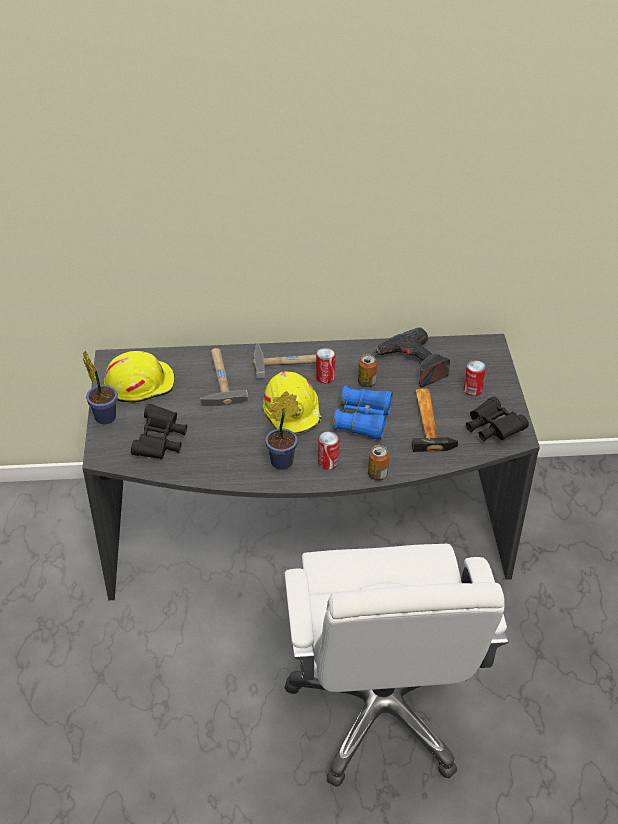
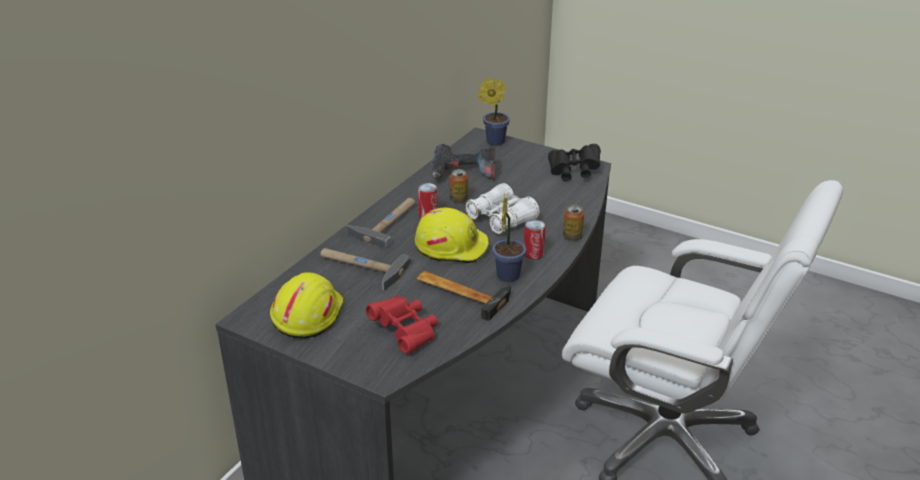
camera: 55 degrees left, 10 degrees down
potted plant [83,351,118,424] -> potted plant moved to [478,77,510,146]
black binoculars [131,404,187,460] -> red binoculars [366,296,438,354]
blue binoculars [333,385,393,440] -> white binoculars [465,183,540,234]
hammer [412,388,458,452] -> hammer moved to [417,271,511,321]
can [464,360,486,396] -> none

